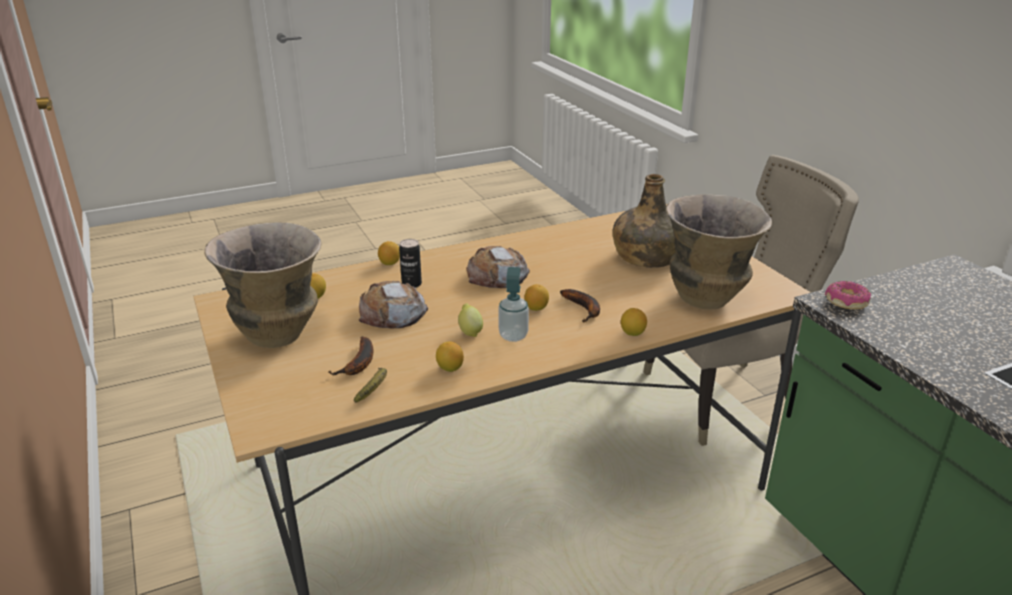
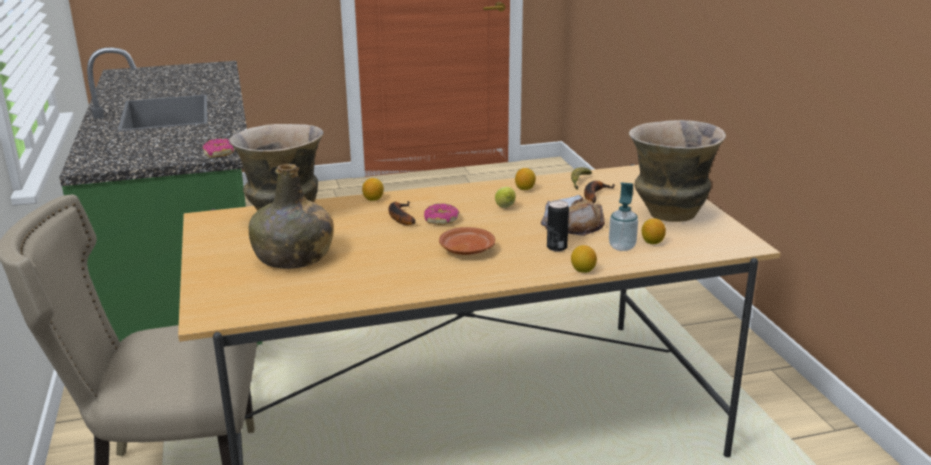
camera: 170 degrees left, 5 degrees down
bread [466,246,530,288] -> brown plate [439,227,495,255]
soap dispenser [498,267,529,342] -> soap dispenser moved to [609,182,638,251]
lemon [524,284,549,311] -> donut [424,203,459,225]

